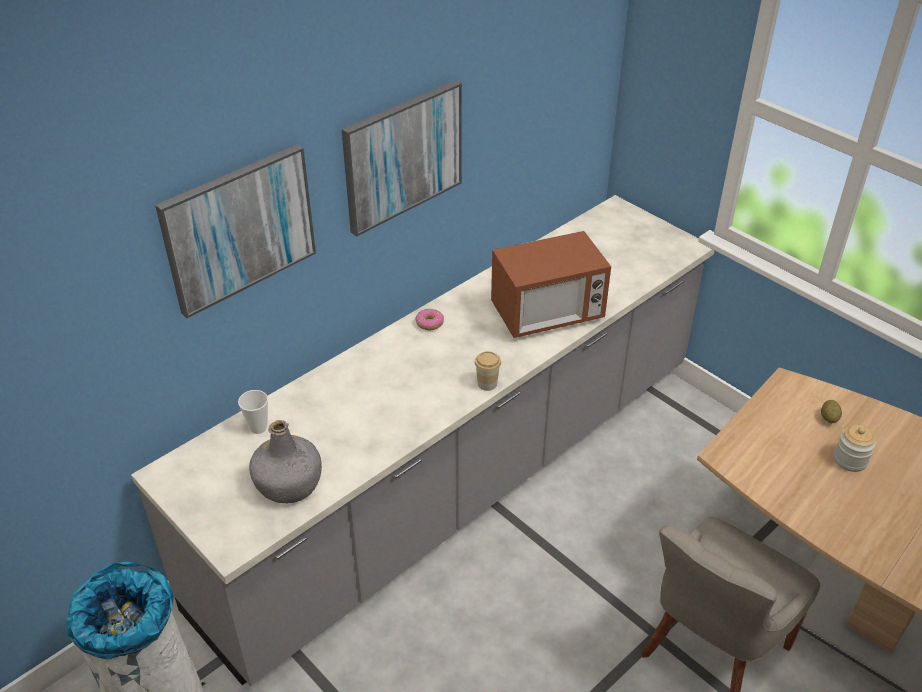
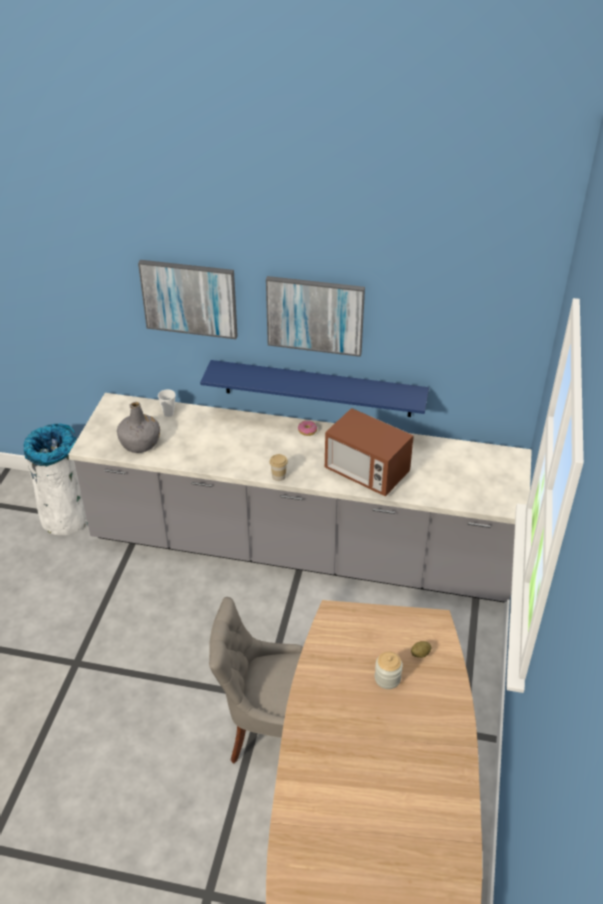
camera: 55 degrees right, 0 degrees up
none -> blue shelf [200,360,429,417]

